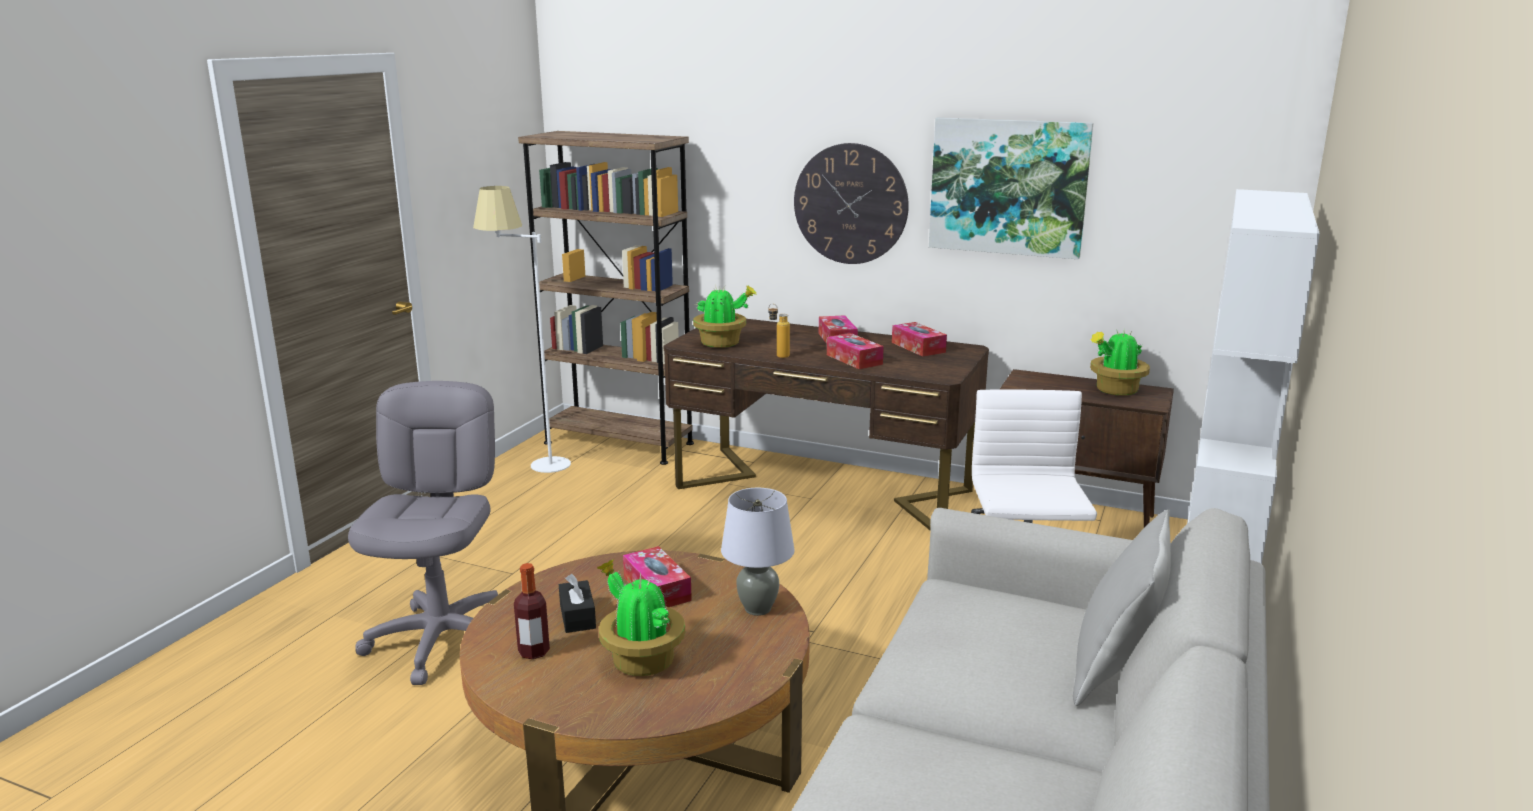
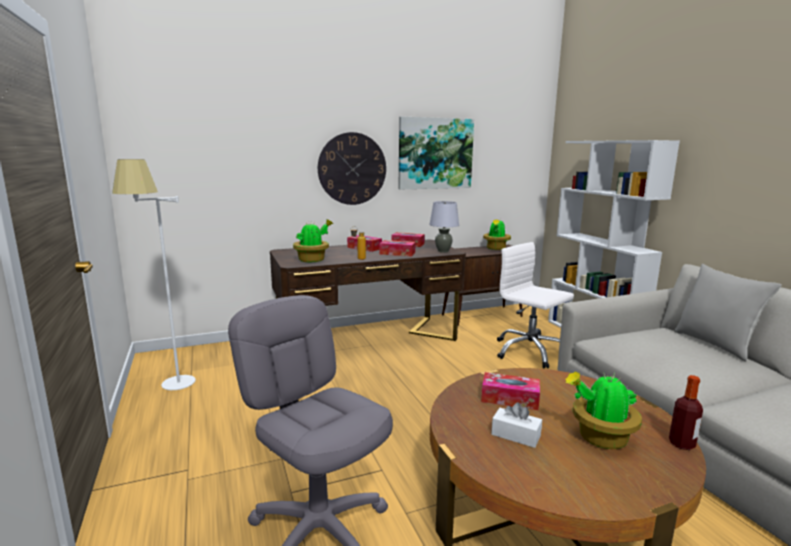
camera: 45 degrees left, 5 degrees down
bottle [514,563,550,659] -> bottle moved to [669,375,703,450]
brown bookcase [518,131,694,465] -> none
black tissue box [559,574,596,633] -> white tissue box [491,402,542,448]
grey table lamp [721,488,795,616] -> grey table lamp moved to [429,201,459,253]

